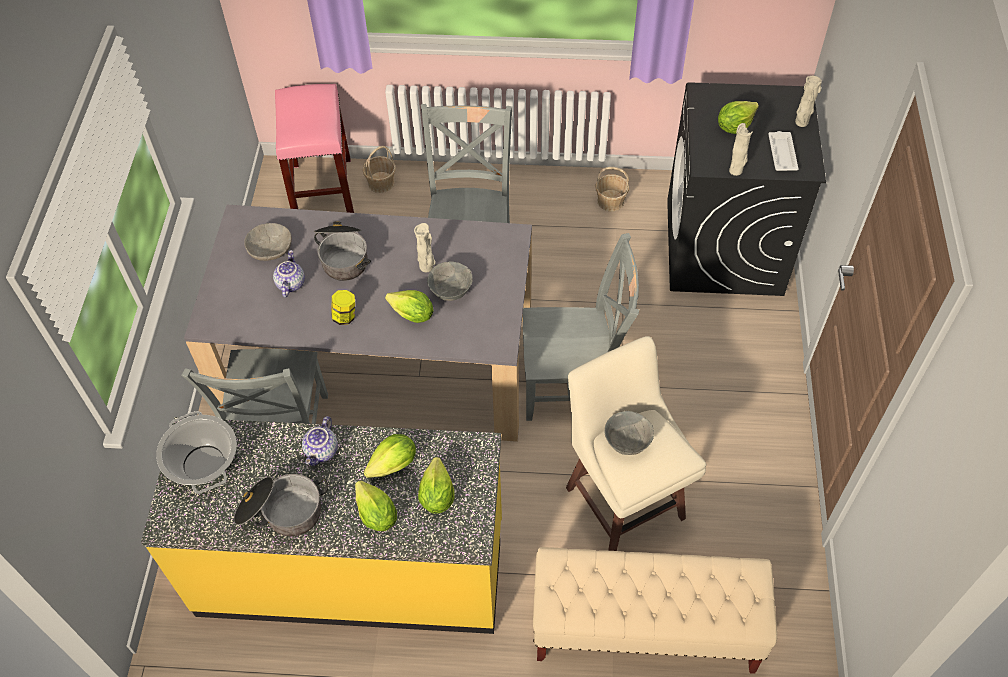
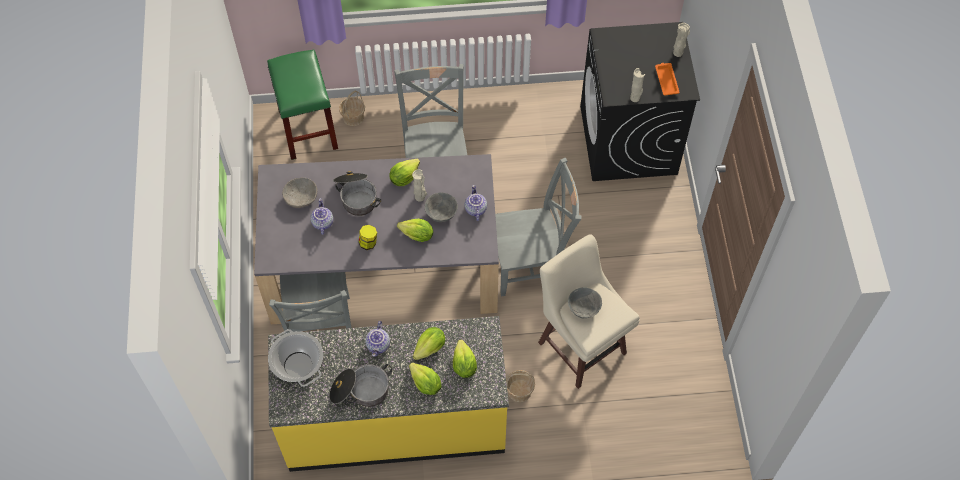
camera: 10 degrees left, 5 degrees up
pink stool [275,84,354,213] -> green stool [267,50,338,160]
beige bench [533,547,777,674] -> none
basket [596,167,629,211] -> basket moved to [506,370,535,402]
lettuce [718,101,759,134] -> lettuce moved to [389,159,420,186]
white tray [768,131,799,171] -> orange tray [655,63,680,96]
none -> teapot [465,185,487,221]

